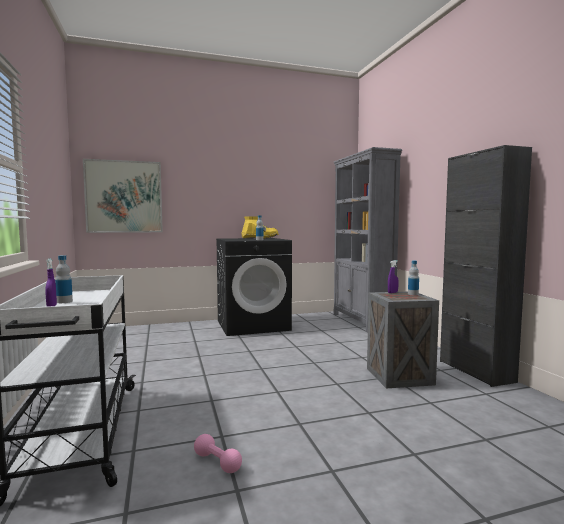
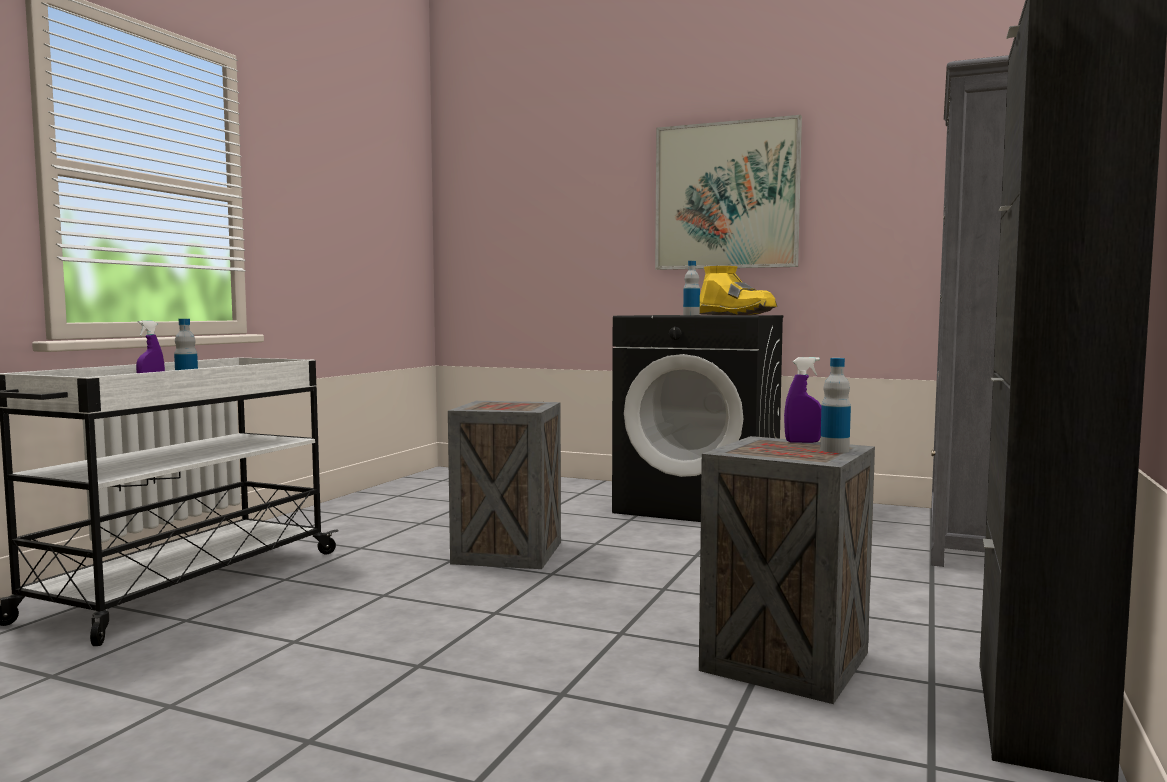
camera: 40 degrees right, 0 degrees up
picture [83,159,163,233] -> picture moved to [655,115,802,270]
pink dumbbell [194,434,242,473] -> none
none -> crate [448,401,561,569]

